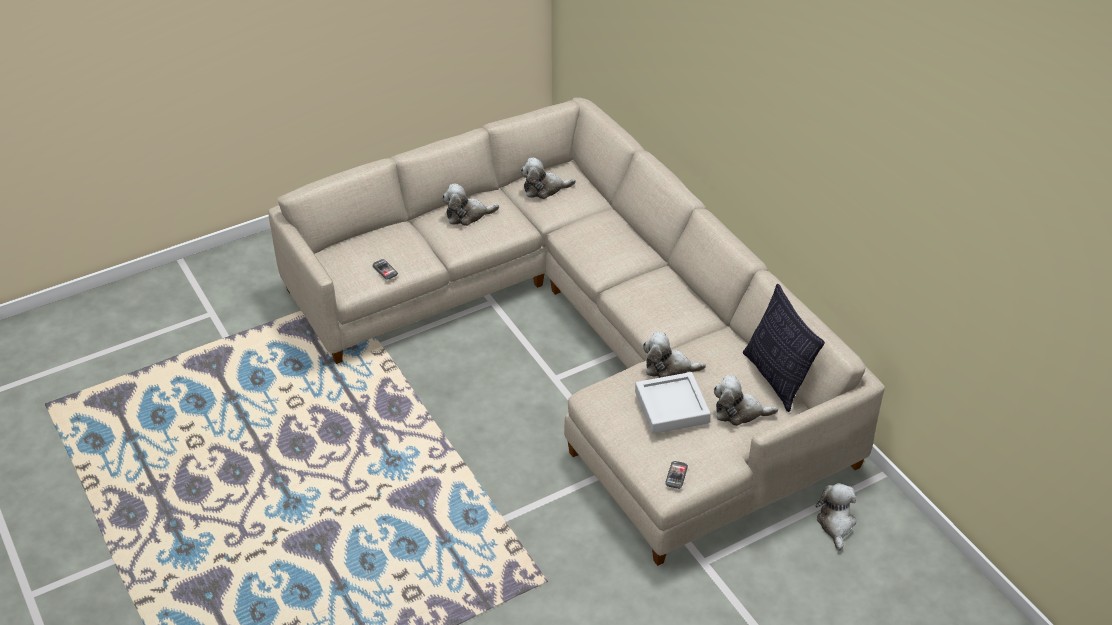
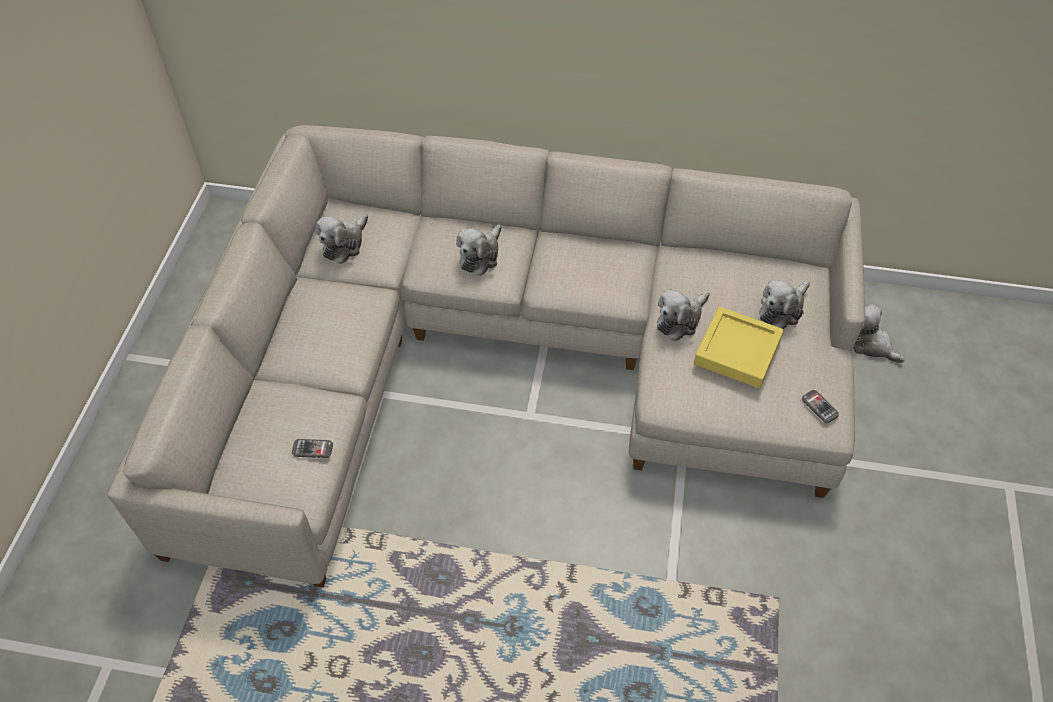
camera: 50 degrees left, 10 degrees up
plush toy [442,184,499,226] -> plush toy moved to [456,224,501,276]
grey tray [635,372,711,434] -> yellow tray [694,307,784,388]
pillow [743,284,825,412] -> none

